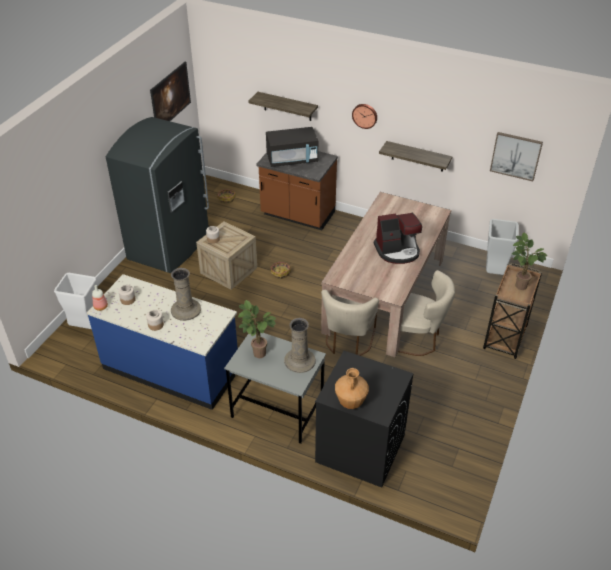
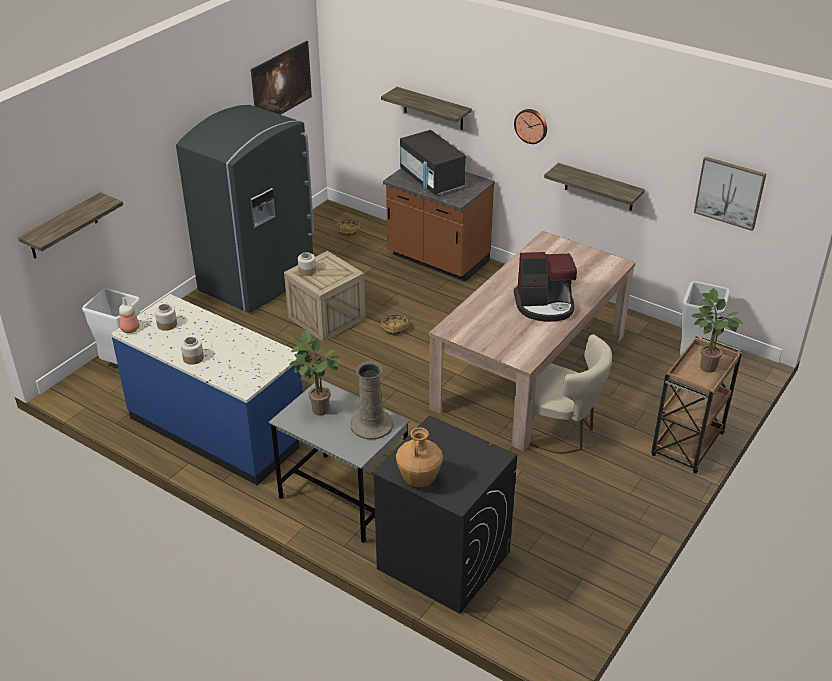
camera: 10 degrees right, 5 degrees down
beige vase [171,268,201,321] -> none
black microwave [266,127,318,167] -> black microwave turned 60 degrees clockwise [400,130,466,195]
beige chair [321,290,379,356] -> none
none -> shelf [18,192,123,259]

